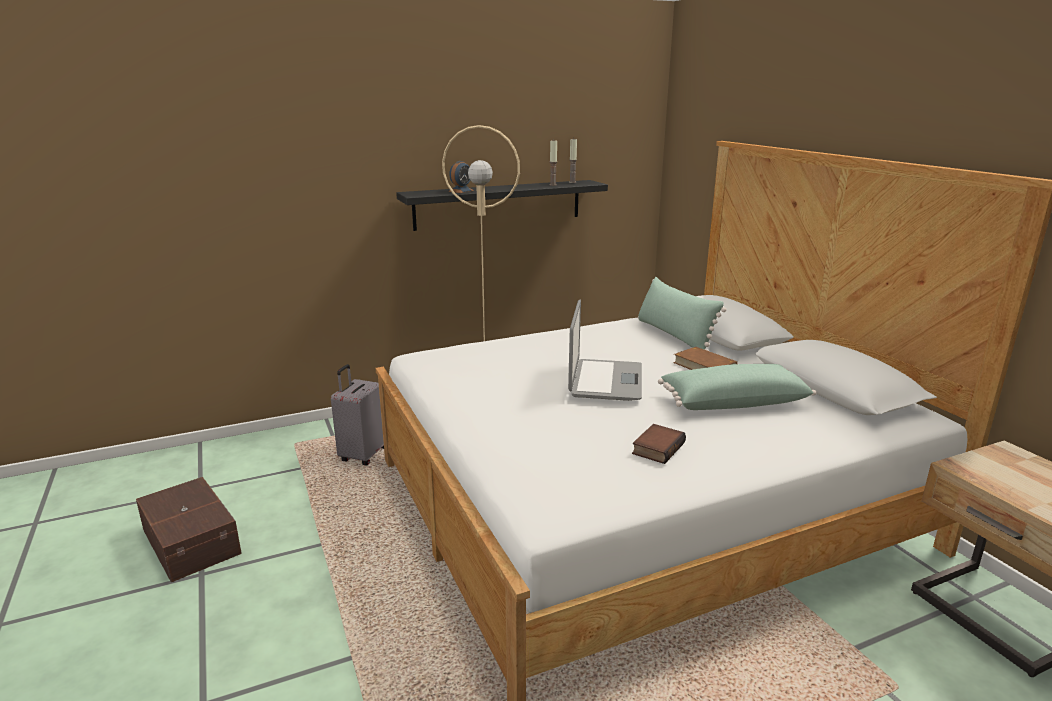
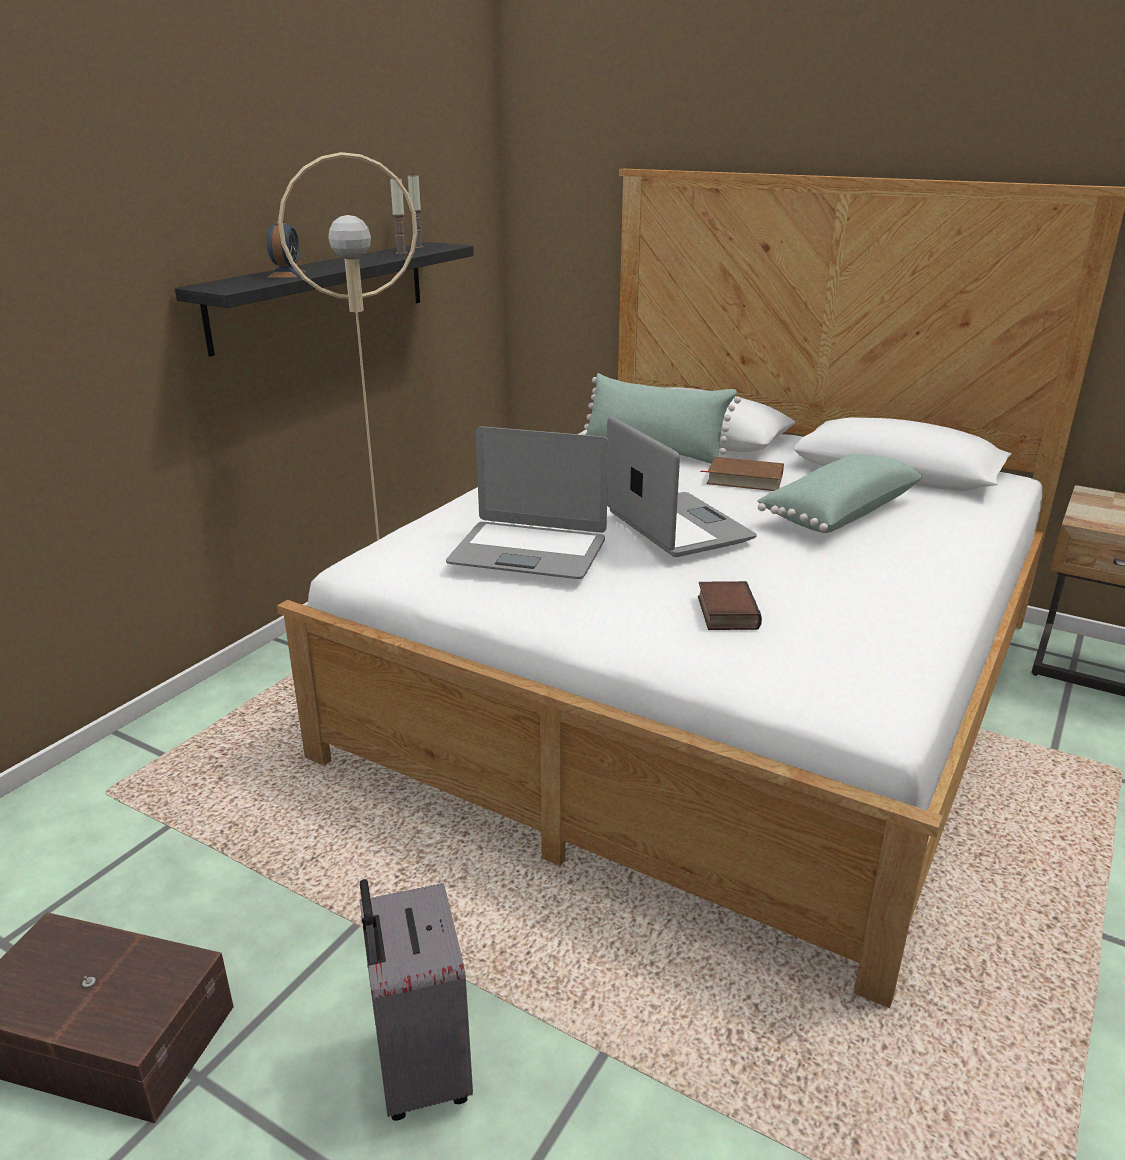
camera: 35 degrees left, 5 degrees up
grey suitcase [331,364,384,465] -> grey suitcase moved to [360,879,473,1121]
book [632,424,686,464] -> book moved to [698,581,762,630]
none -> laptop [446,426,608,579]

